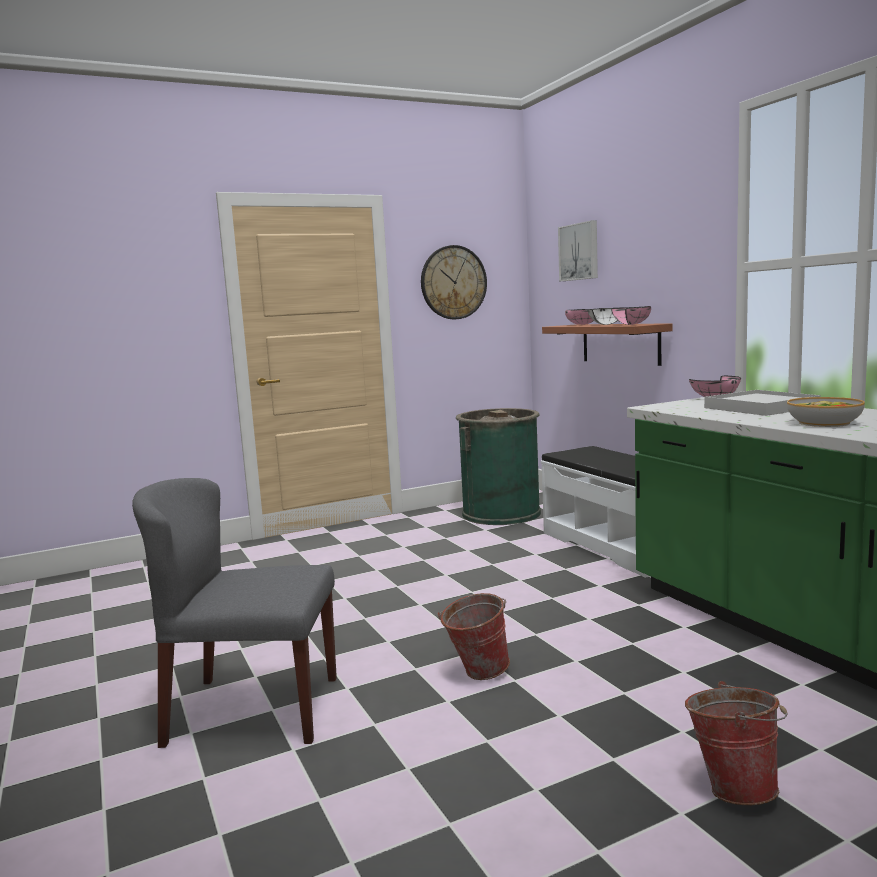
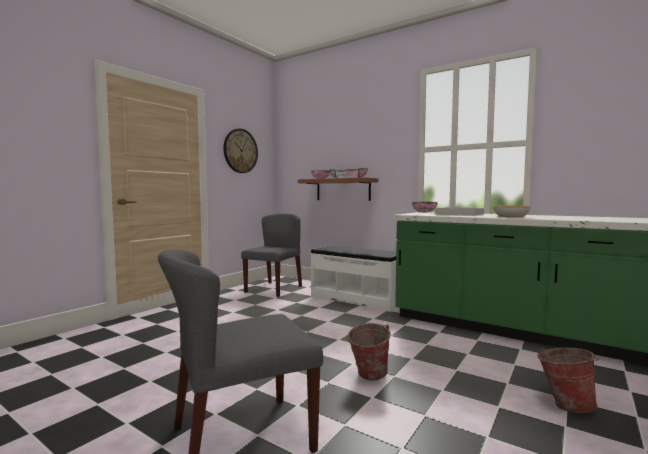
camera: 30 degrees left, 5 degrees down
green trash can [456,408,541,525] -> grey chair [241,213,302,297]
picture [558,220,598,281] -> none

